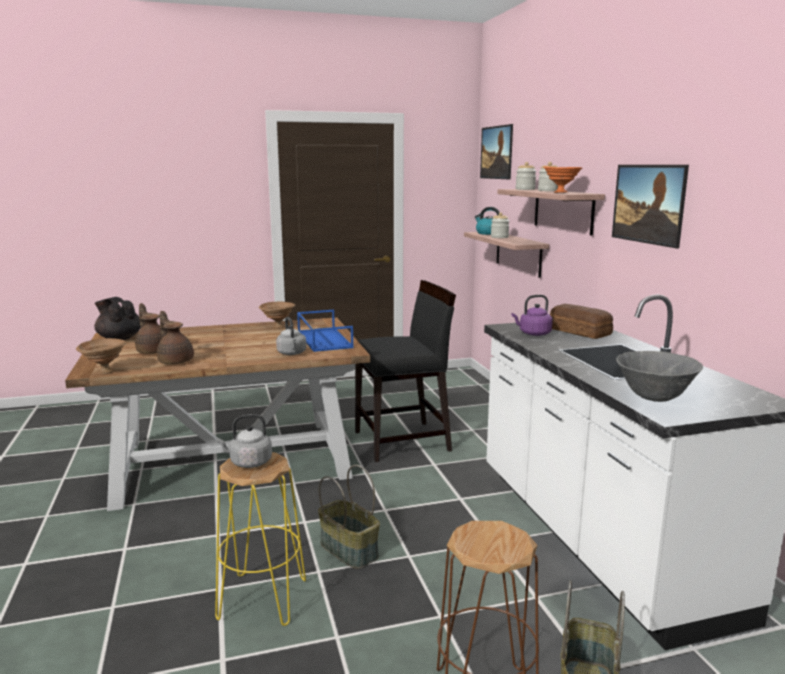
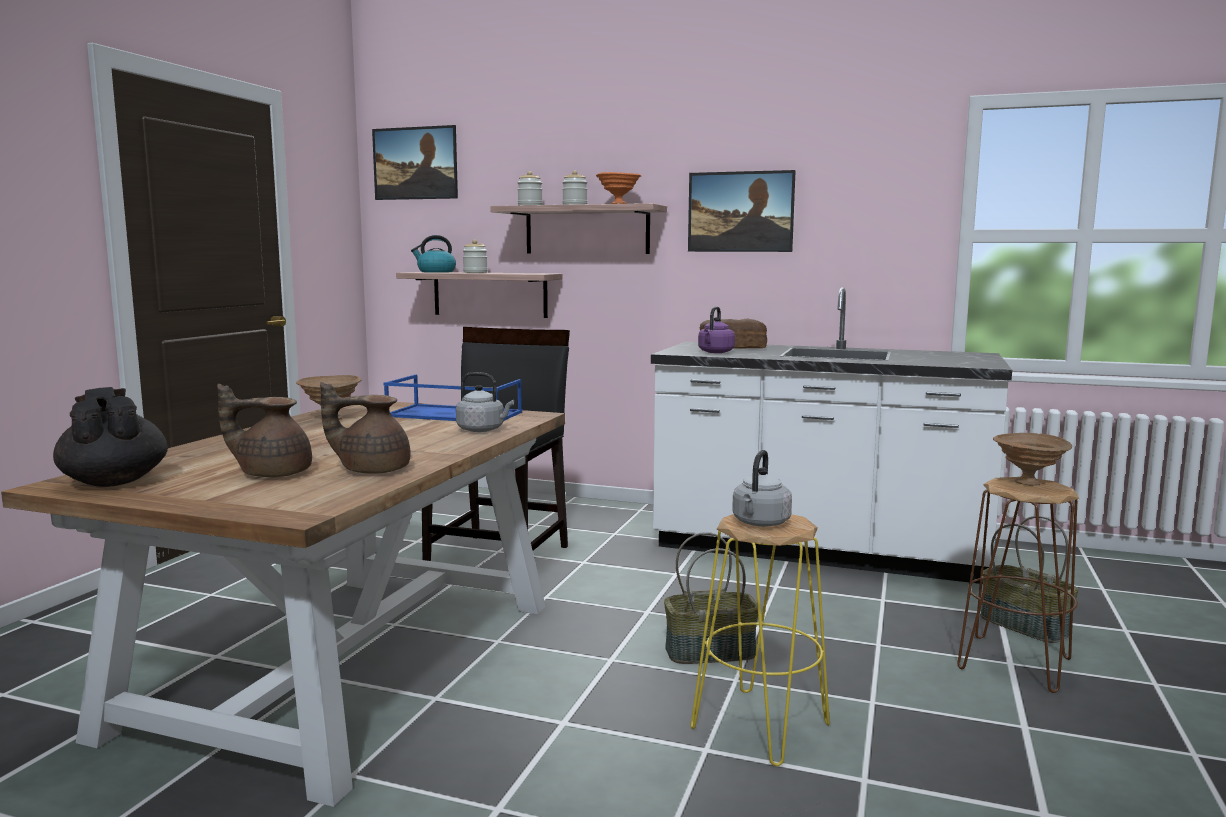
camera: 55 degrees left, 5 degrees down
brown bowl [76,338,126,374] -> brown bowl moved to [993,433,1072,486]
black teapot [94,297,141,340] -> black teapot turned 75 degrees clockwise [53,387,168,487]
grey bowl [616,351,703,402] -> none

